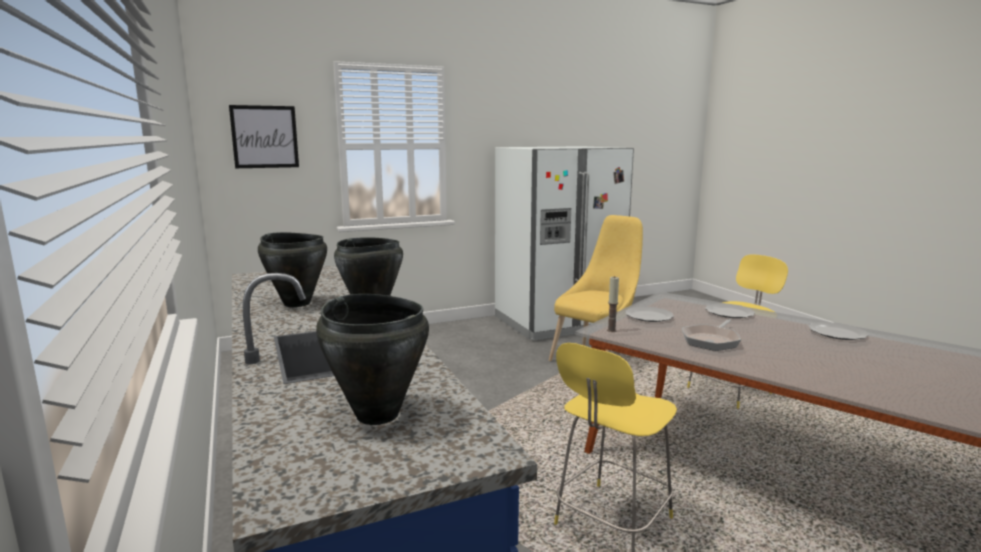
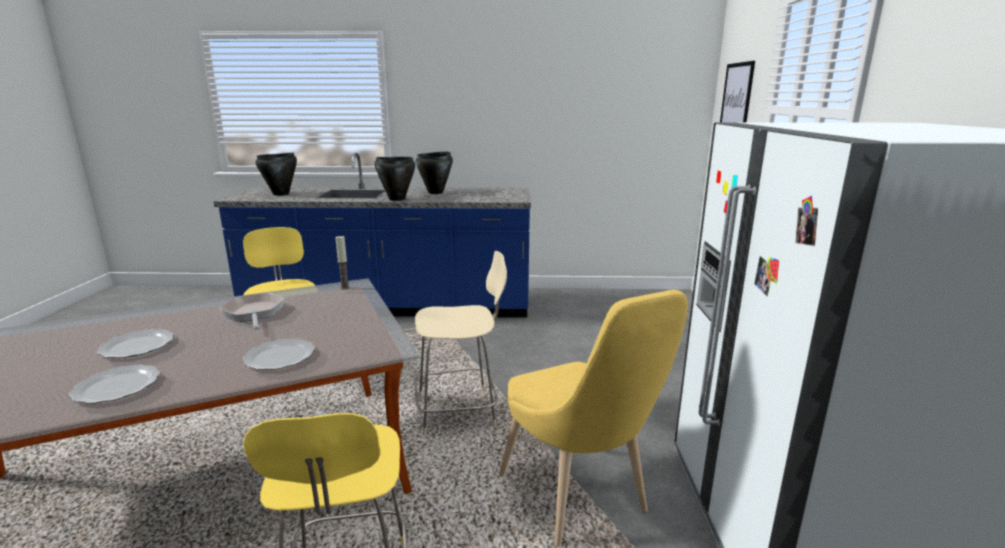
camera: 115 degrees right, 5 degrees up
plate [625,306,674,322] -> plate moved to [97,329,174,358]
none -> beige stool [414,251,507,436]

